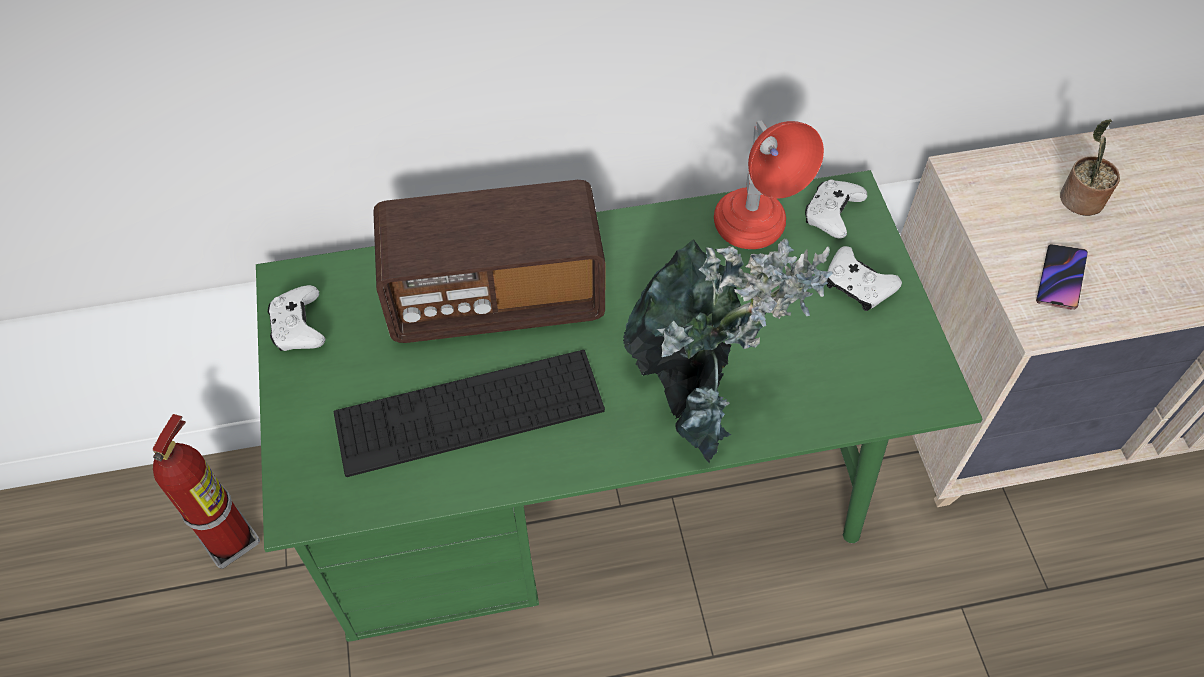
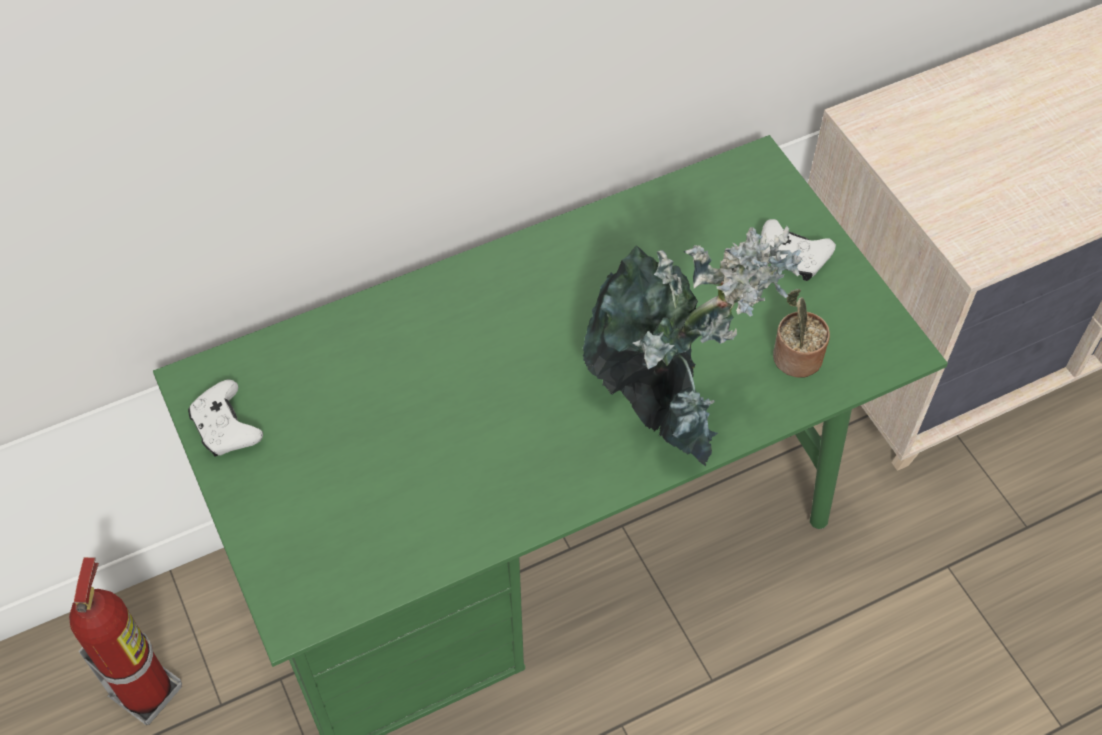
camera: 15 degrees left, 0 degrees up
keyboard [334,350,605,477] -> none
radio [373,180,605,343] -> none
red table lamp [714,121,824,249] -> none
white game controller [805,179,867,239] -> none
phone [1036,244,1088,310] -> none
potted plant [1060,119,1120,216] -> potted plant moved to [773,289,830,378]

